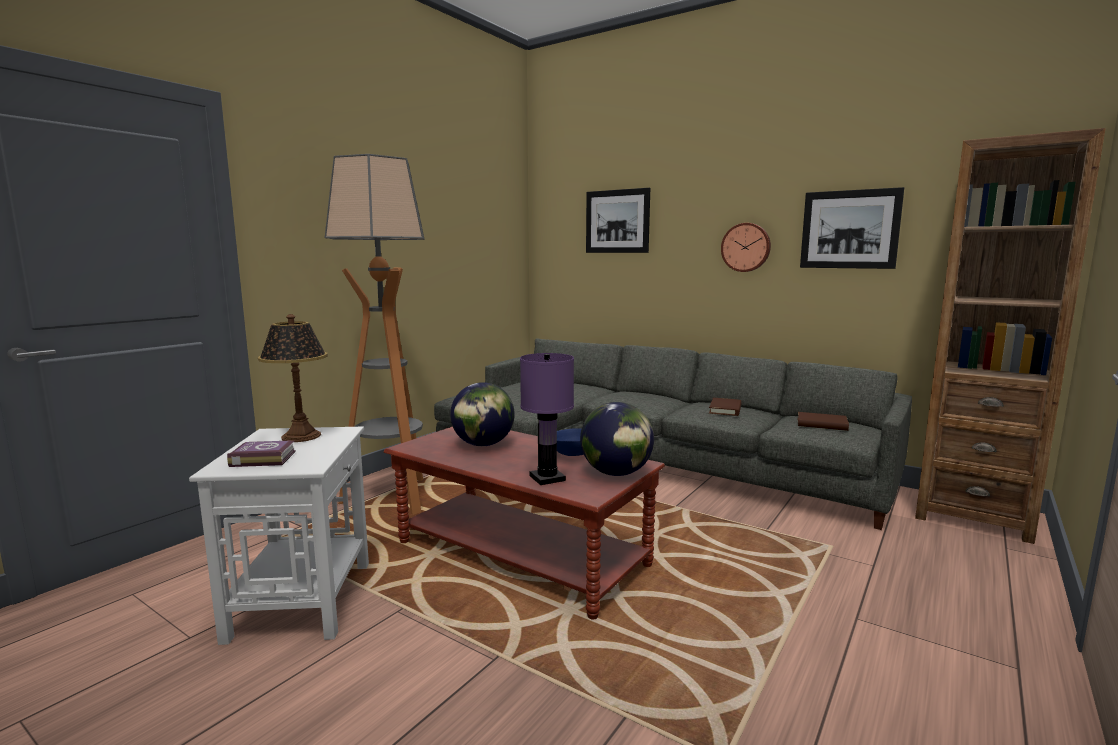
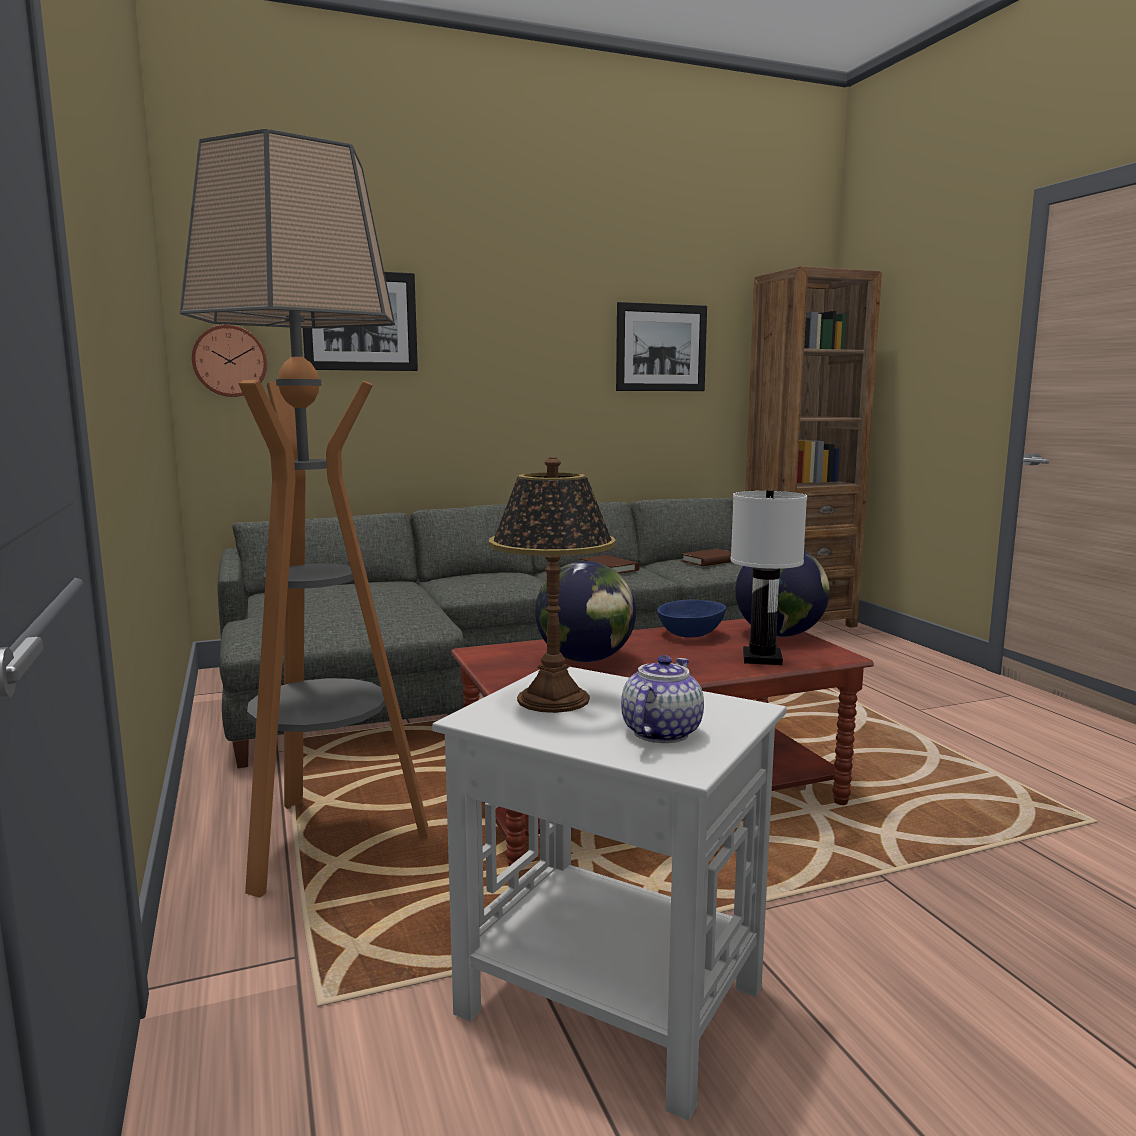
camera: 55 degrees left, 0 degrees up
book [227,441,296,467] -> teapot [621,655,704,743]
purple table lamp [520,353,574,485] -> white table lamp [730,490,807,665]
wall clock [721,223,771,272] -> wall clock moved to [192,325,267,397]

